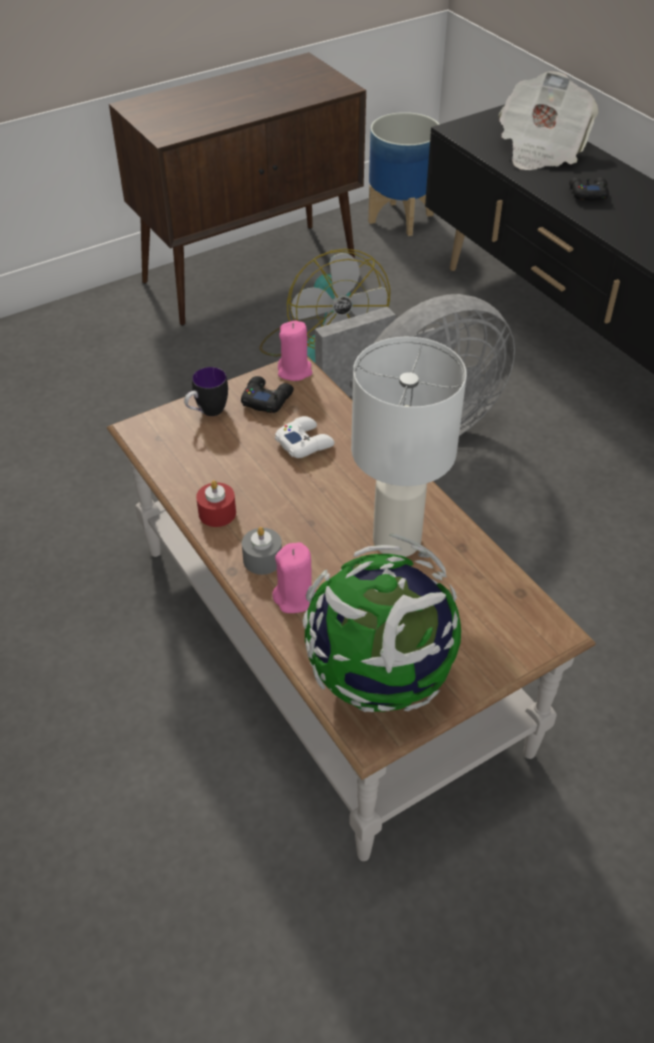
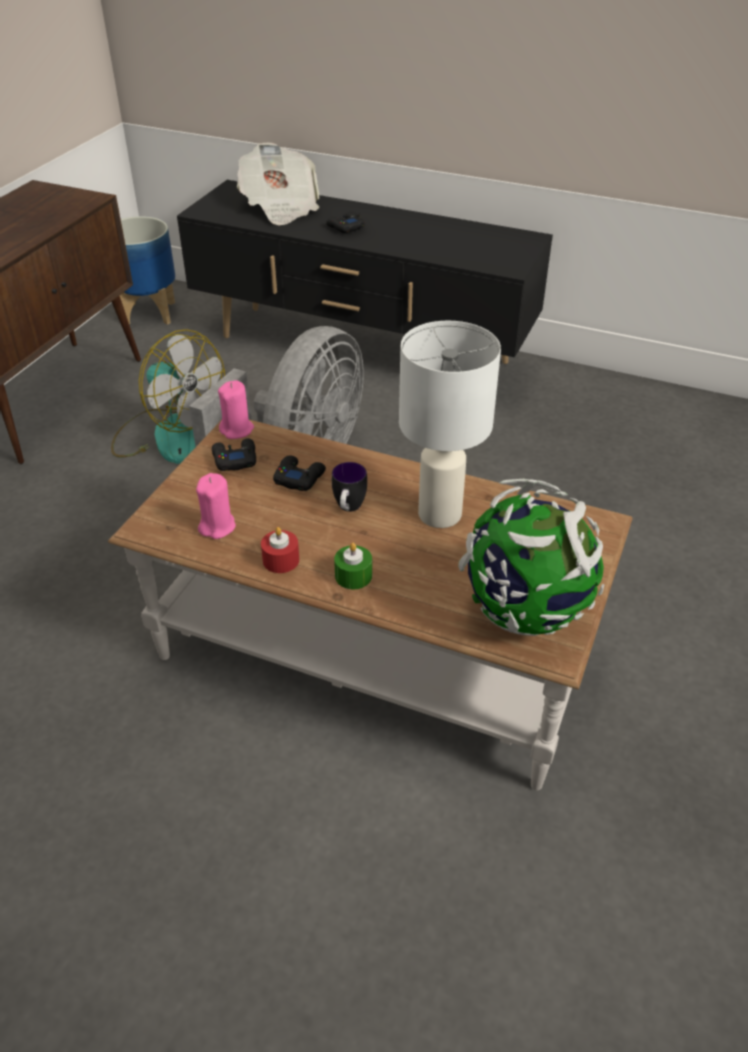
camera: 35 degrees left, 5 degrees down
mug [184,367,228,416] -> mug moved to [332,462,367,512]
grey candle [242,527,282,575] -> green candle [334,543,372,589]
pink candle [272,542,316,613] -> pink candle moved to [196,473,236,539]
white game controller [275,416,335,458] -> black game controller [273,455,326,491]

